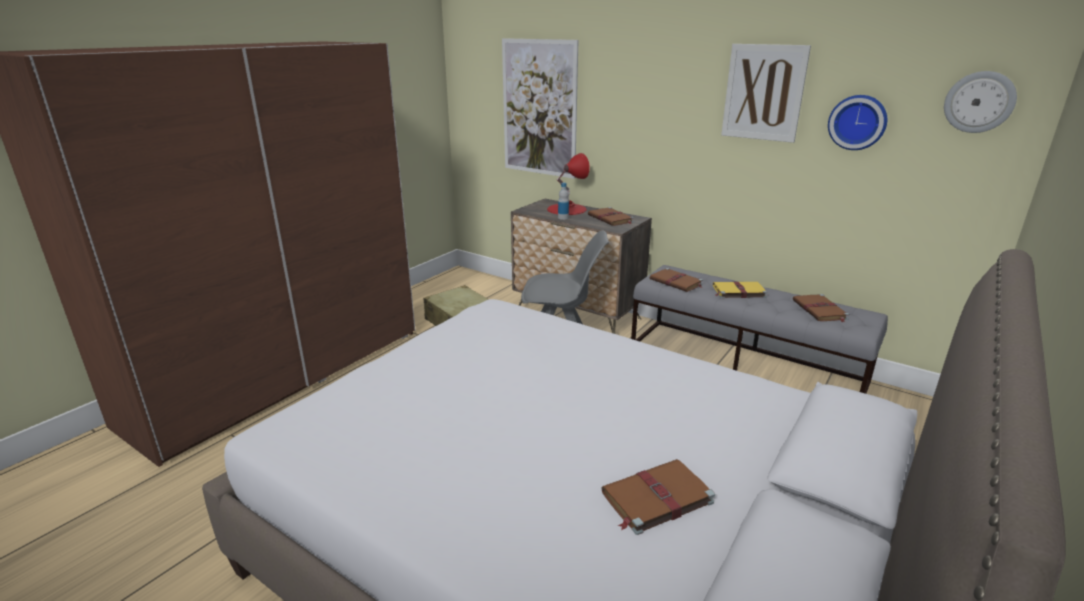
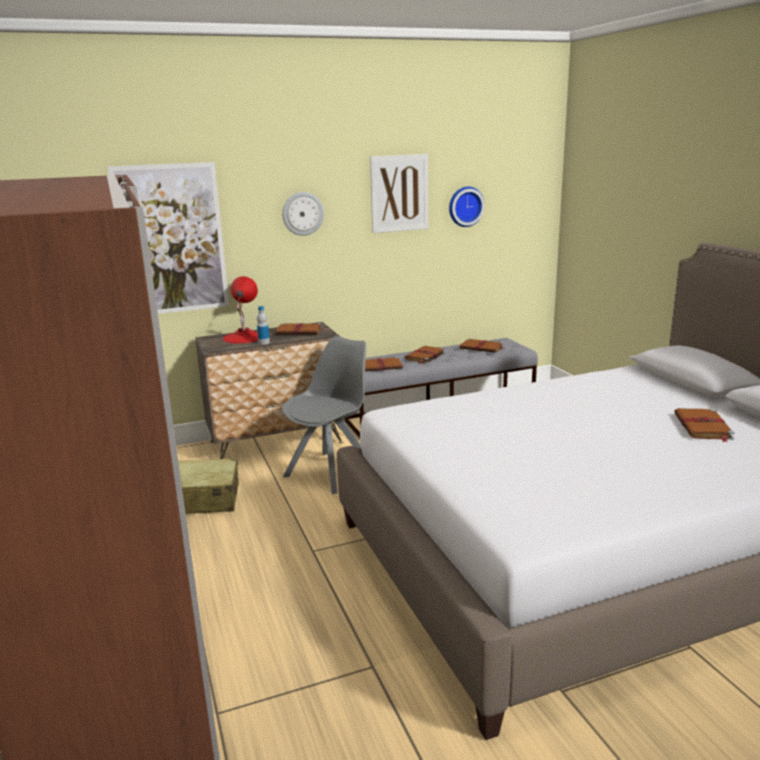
camera: 55 degrees left, 5 degrees down
yellow book [713,281,767,298] -> brown book [404,346,445,364]
wall clock [944,71,1017,133] -> wall clock moved to [282,192,324,236]

